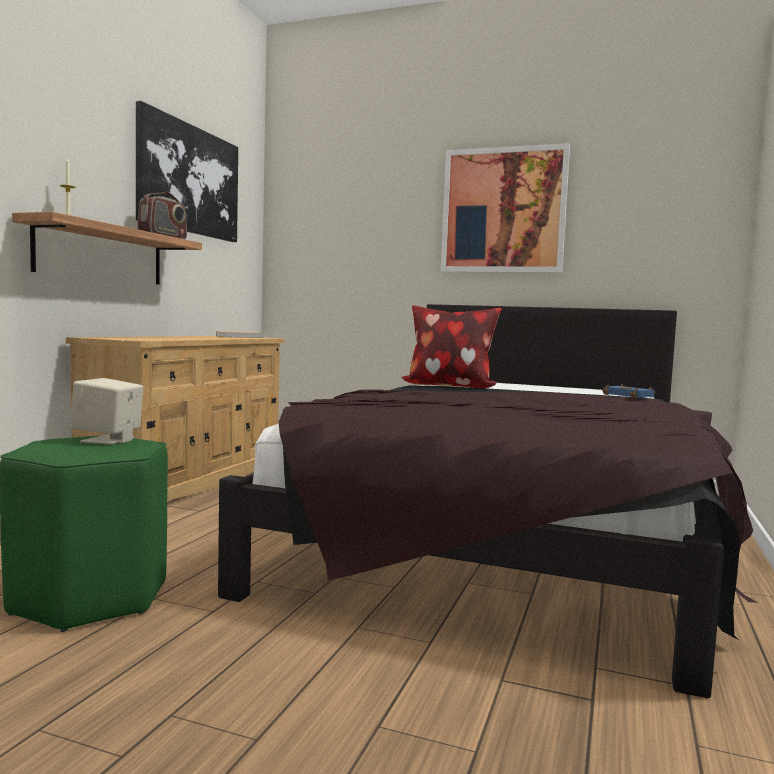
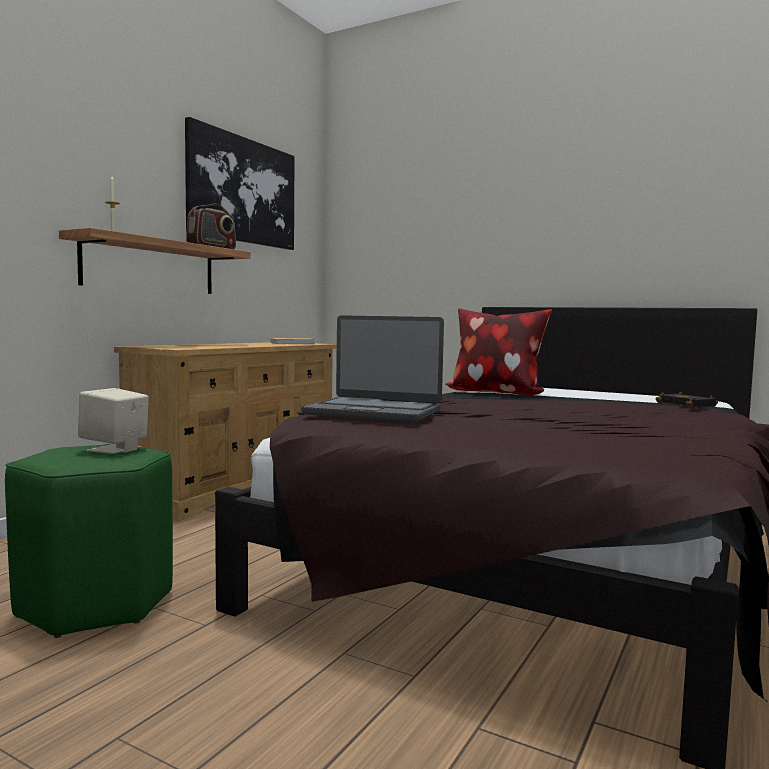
camera: 10 degrees right, 0 degrees up
picture [441,143,570,273] -> none
blue book [602,384,655,399] -> black book [656,392,718,409]
none -> laptop [301,315,444,422]

